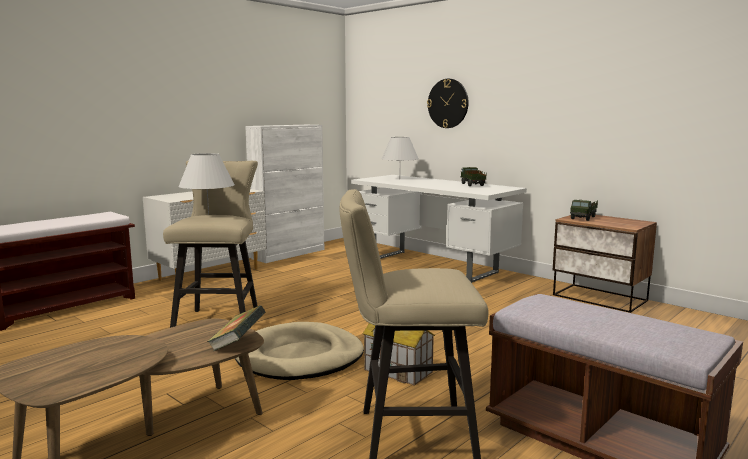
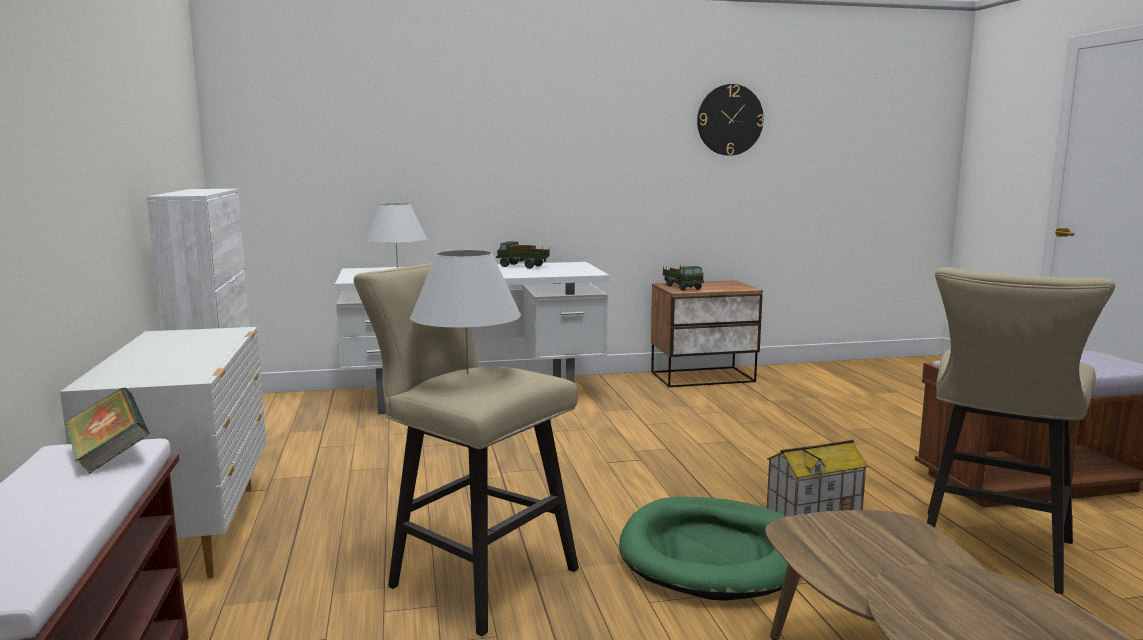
camera: 55 degrees left, 0 degrees up
book [207,305,266,351] -> book moved to [64,388,149,474]
beige dog bed [235,322,364,380] -> green dog bed [619,497,788,601]
wall clock [427,79,469,128] -> wall clock moved to [697,84,764,156]

